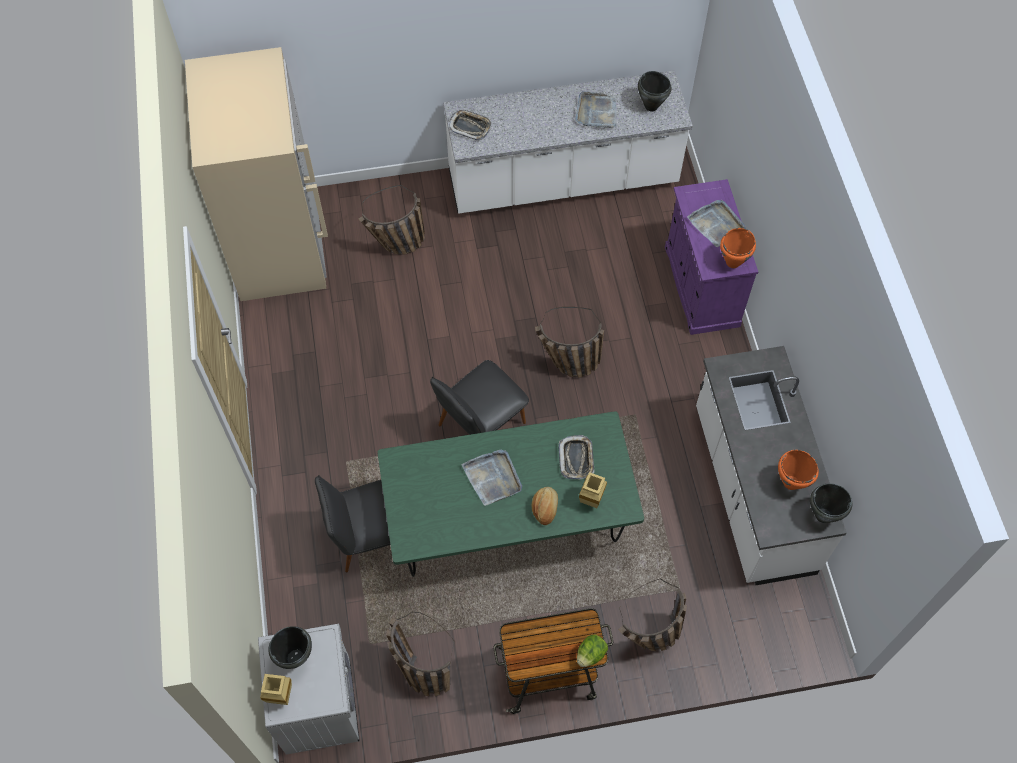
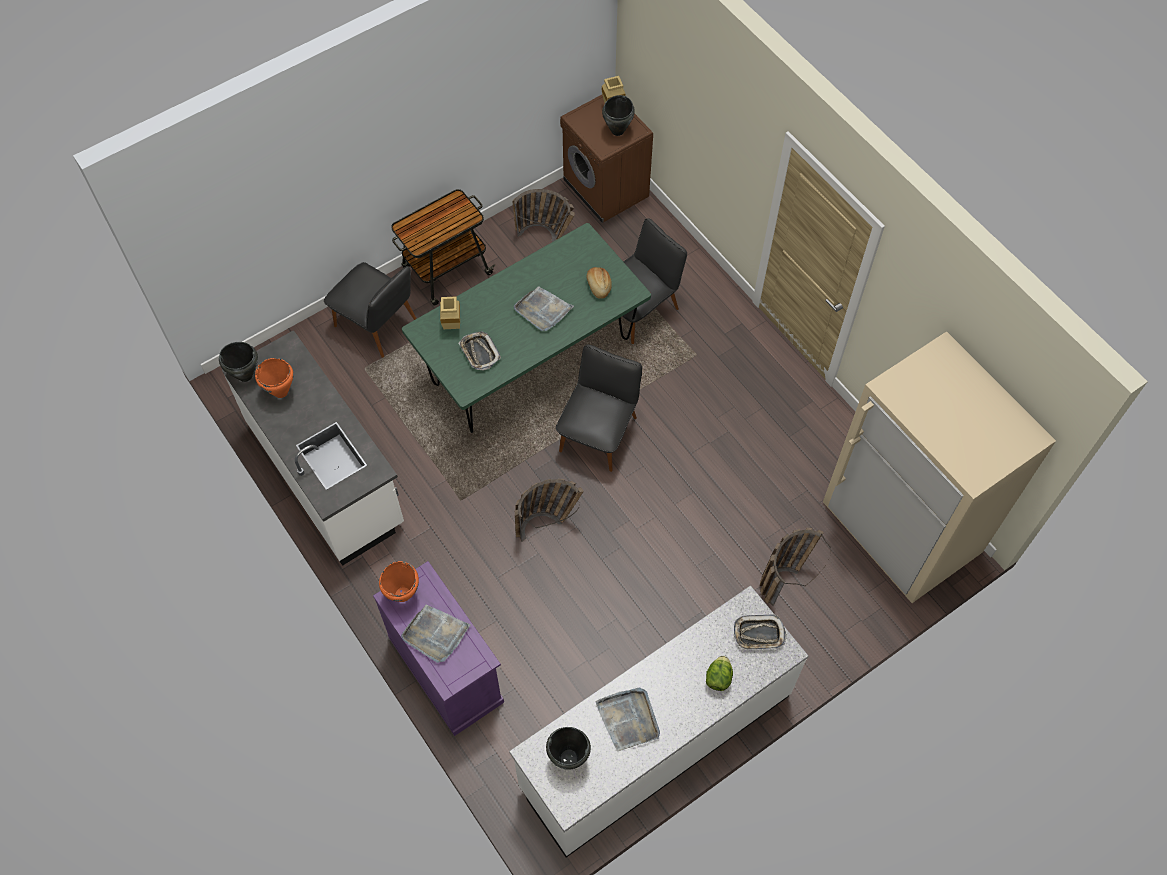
camera: 155 degrees right, 0 degrees up
white washing machine [258,624,360,755] -> brown washing machine [560,95,653,223]
bread [532,487,558,525] -> bread moved to [586,267,612,299]
lettuce [577,635,608,667] -> lettuce moved to [706,656,733,691]
basket [618,578,687,651] -> black chair [324,262,417,358]

